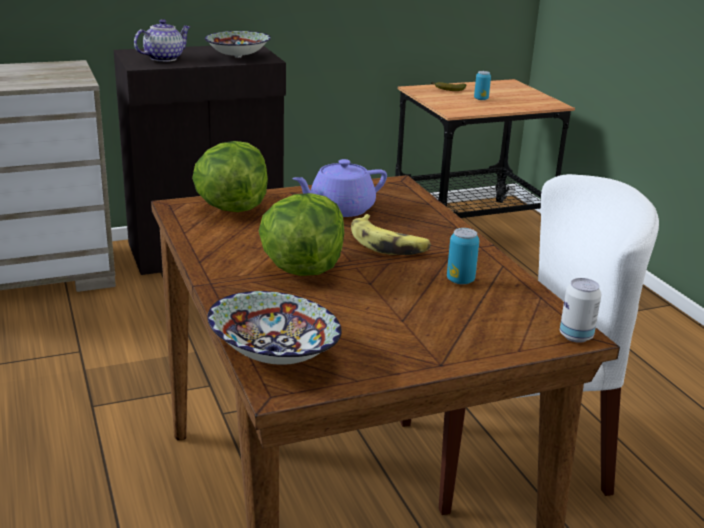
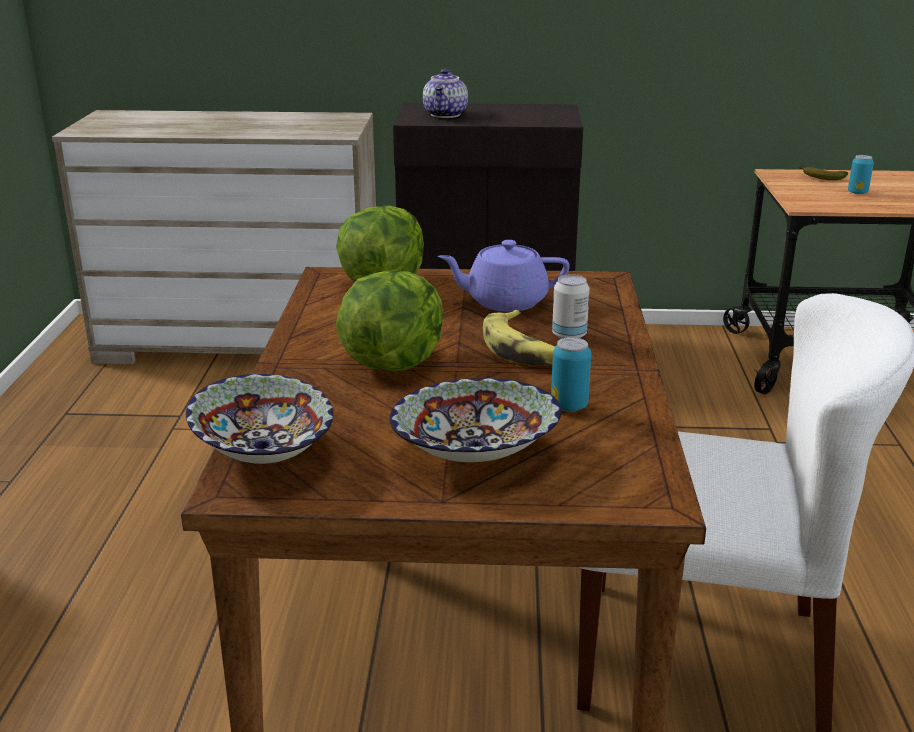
camera: 25 degrees right, 0 degrees up
teapot [134,19,190,62] -> teapot turned 120 degrees clockwise [423,69,468,118]
bowl [205,31,271,58] -> bowl moved to [389,378,561,462]
can [560,278,602,343] -> can moved to [552,274,590,339]

